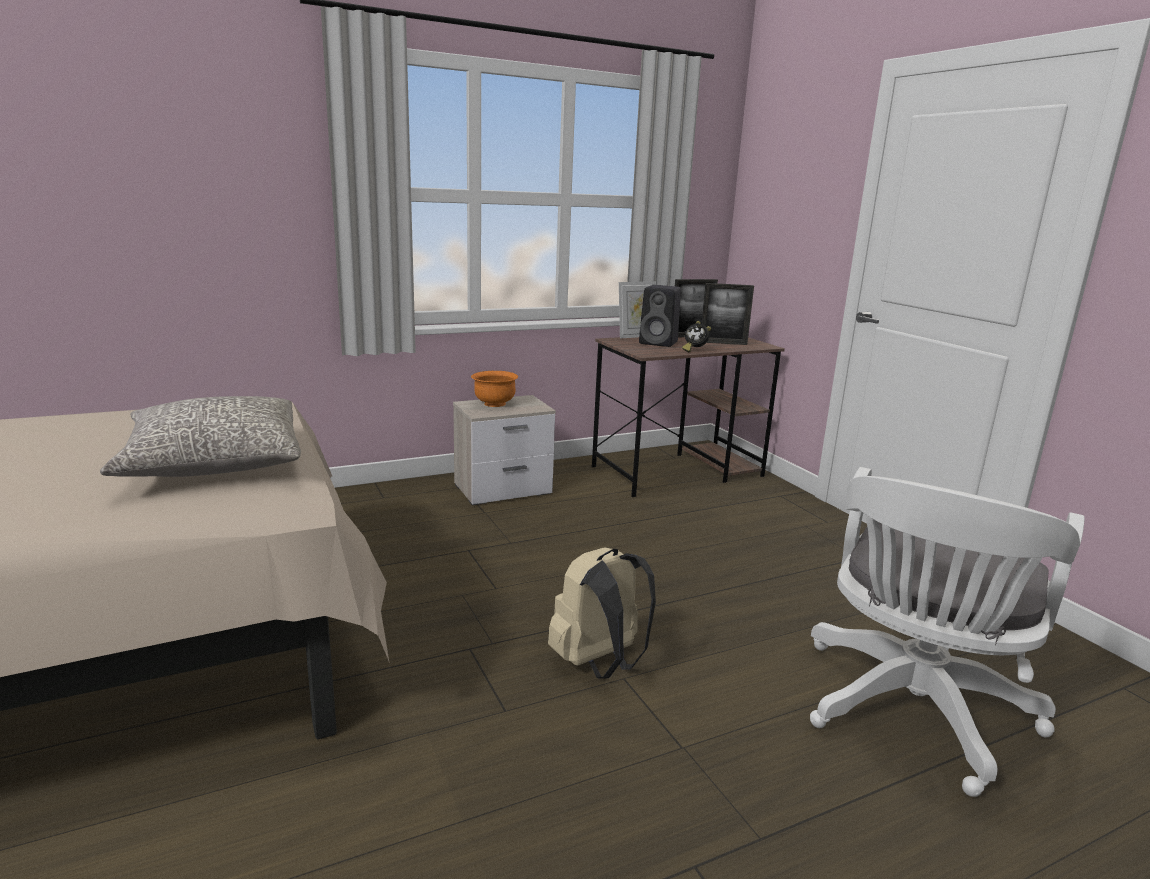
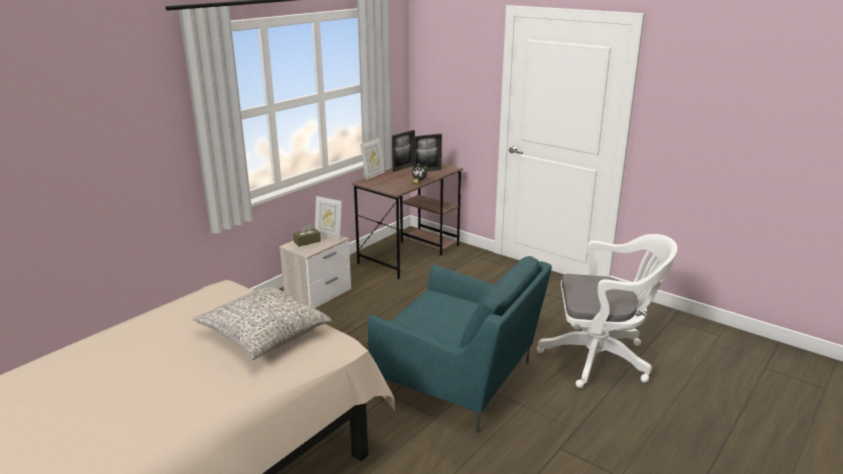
camera: 25 degrees left, 5 degrees up
orange bowl [471,371,518,407] -> brown tissue box [293,223,321,247]
beige backpack [548,547,656,678] -> turquoise armchair [368,256,552,433]
black speaker [639,285,681,347] -> none
white office chair [810,467,1084,797] -> white office chair turned 90 degrees counterclockwise [537,234,677,388]
none -> picture frame [315,196,342,239]

